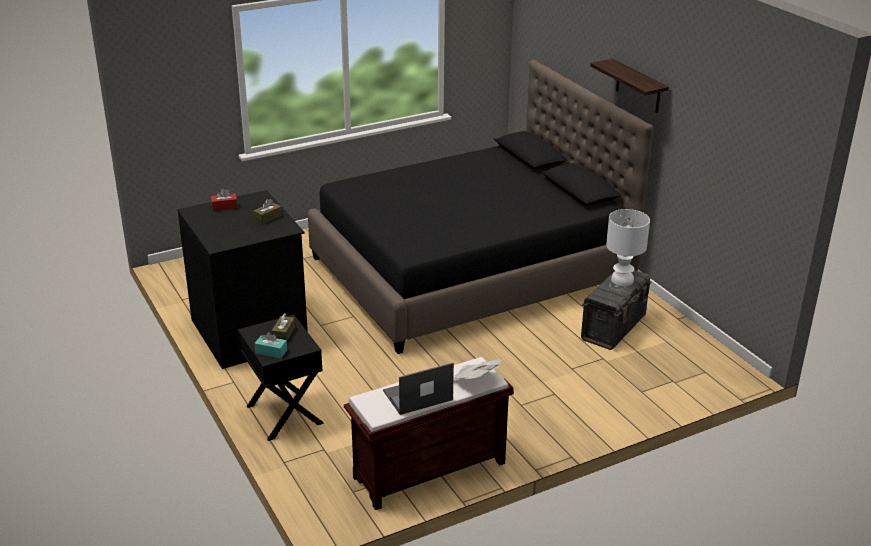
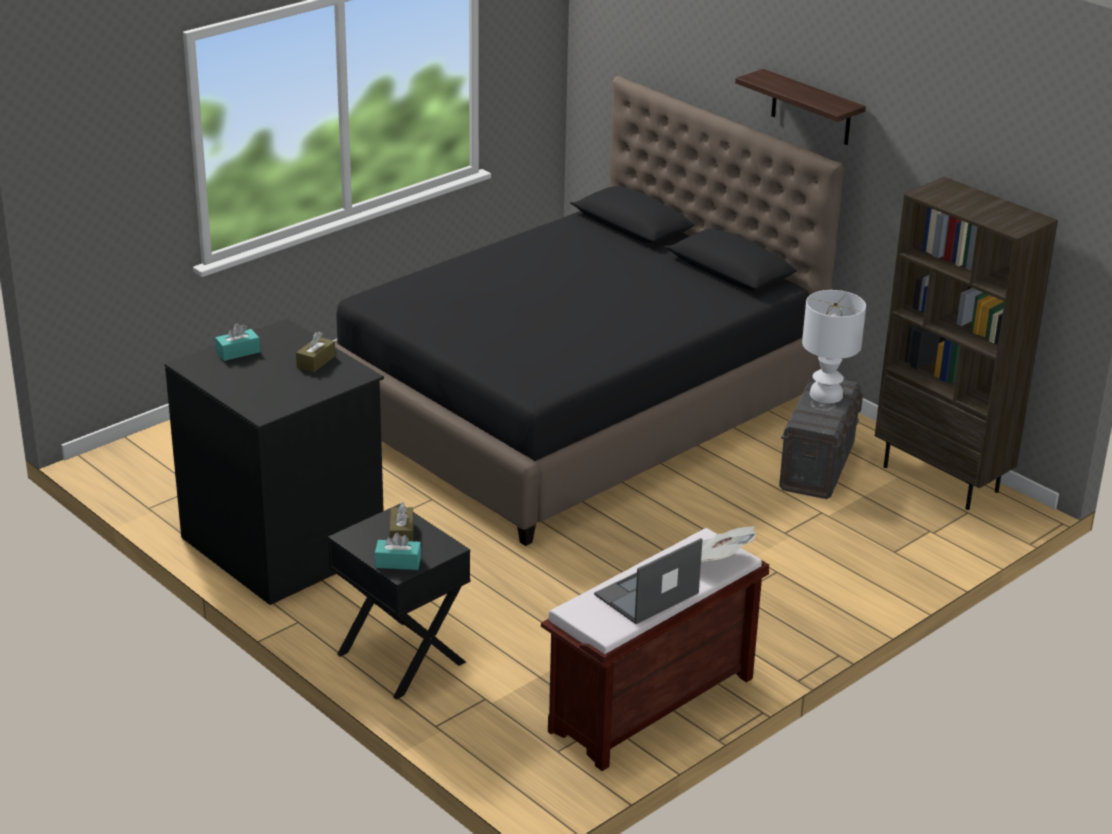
camera: 15 degrees left, 0 degrees up
red tissue box [211,188,238,211] -> turquoise tissue box [215,323,260,361]
none -> brown bookcase [875,177,1058,510]

